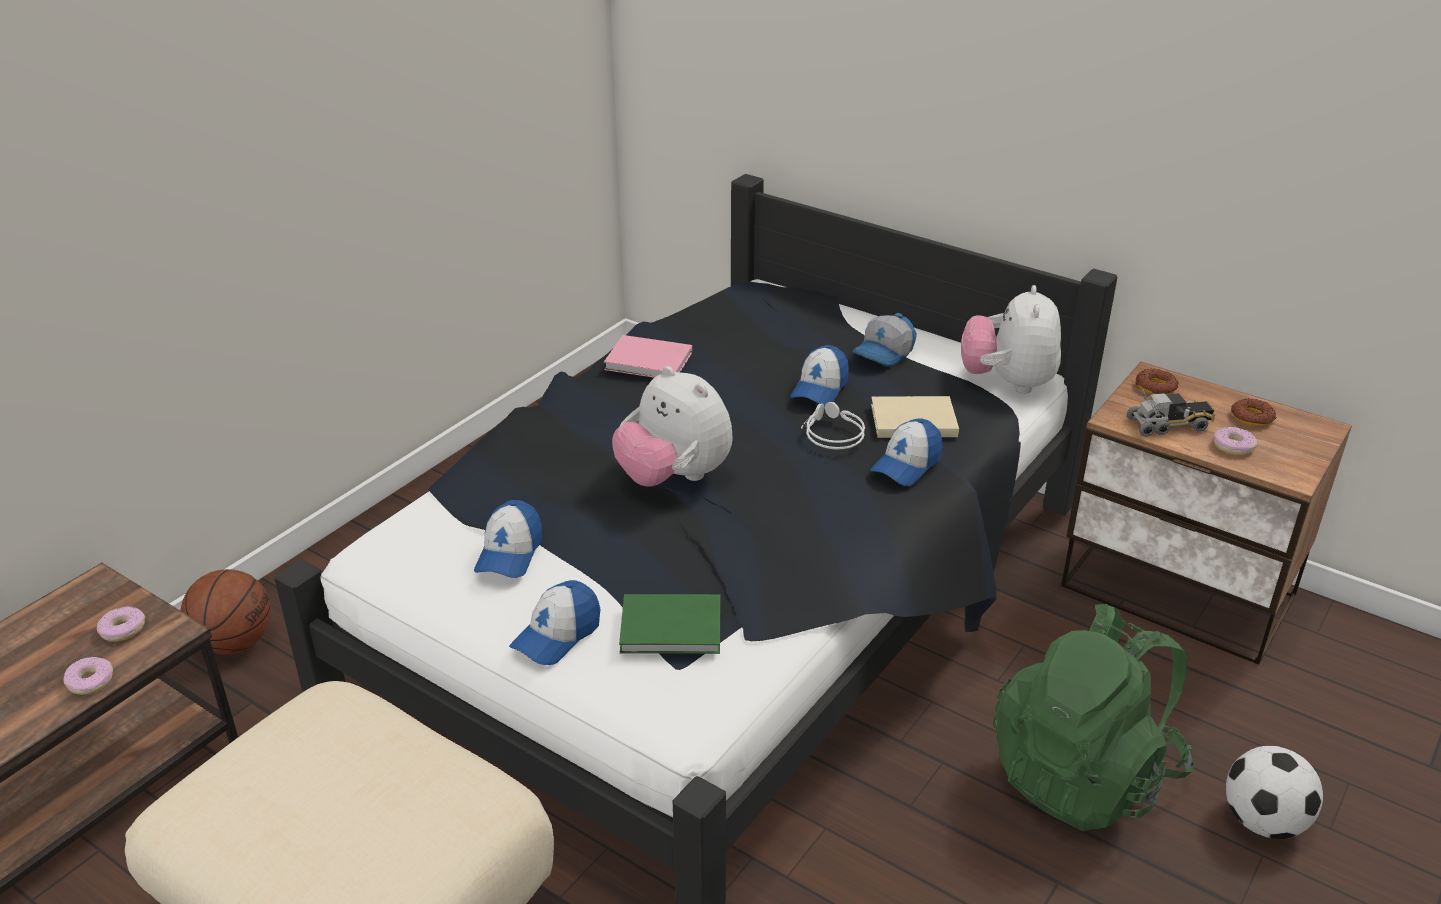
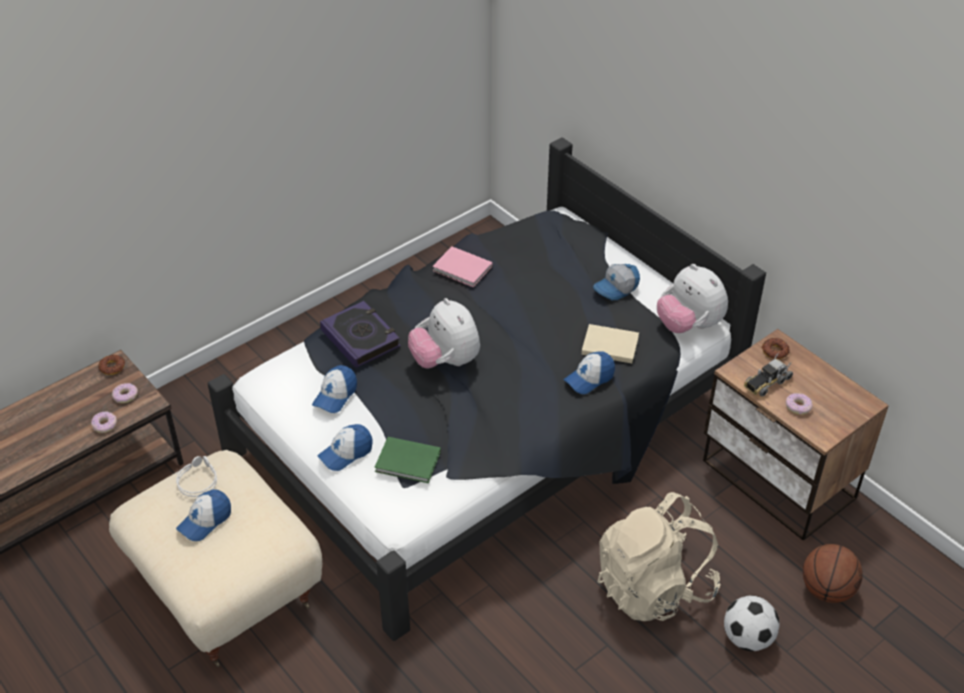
camera: 15 degrees right, 10 degrees up
basketball [181,569,271,655] -> basketball moved to [803,544,863,603]
cap [790,345,849,406] -> cap moved to [176,489,231,541]
grey headphones [801,402,865,450] -> grey headphones moved to [176,456,217,497]
plush toy [961,285,1061,394] -> plush toy turned 60 degrees counterclockwise [657,264,728,333]
green backpack [994,604,1194,831] -> beige backpack [598,492,721,621]
toy truck [1127,390,1215,437] -> toy truck turned 135 degrees clockwise [744,353,793,396]
donut [1231,398,1277,427] -> donut moved to [98,355,125,375]
none -> book [320,301,401,368]

